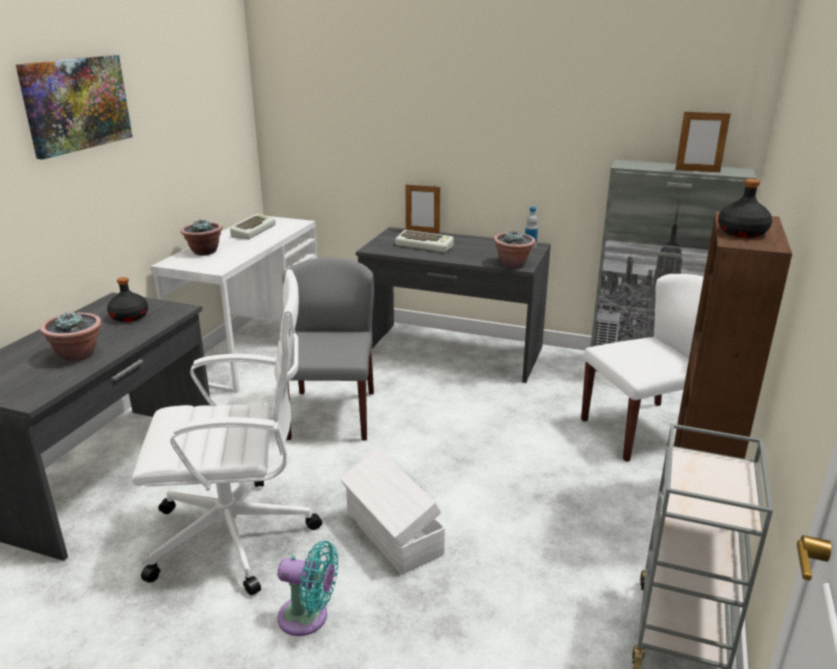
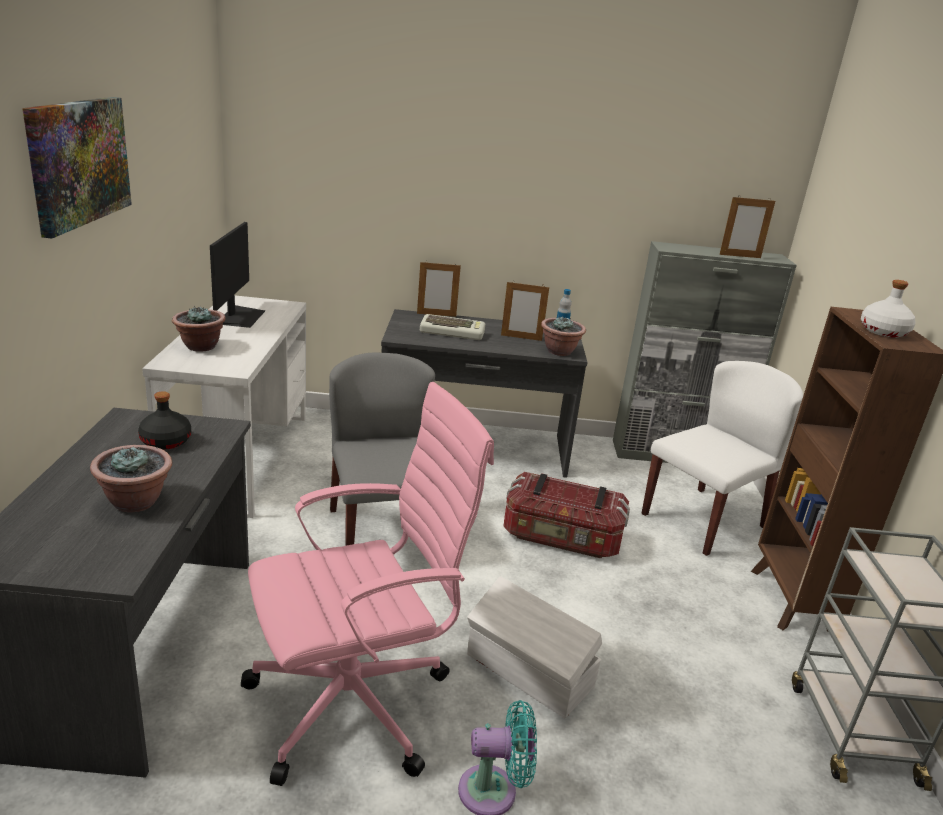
camera: 20 degrees left, 0 degrees up
white office chair [132,269,322,595] -> pink office chair [241,382,494,786]
keyboard [230,214,276,239] -> monitor [210,222,266,328]
black bottle [718,179,772,238] -> white bottle [861,280,916,338]
none -> picture frame [501,281,549,341]
none -> storage box [503,472,630,558]

